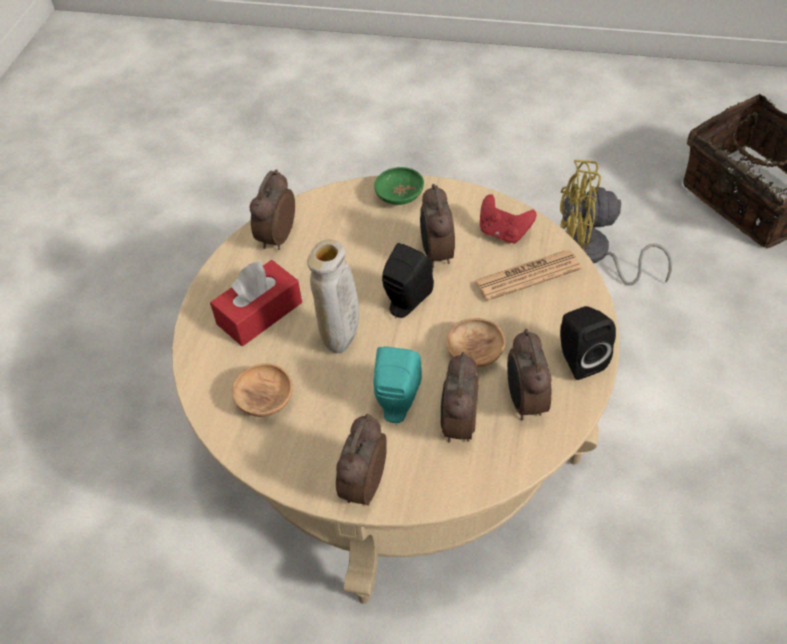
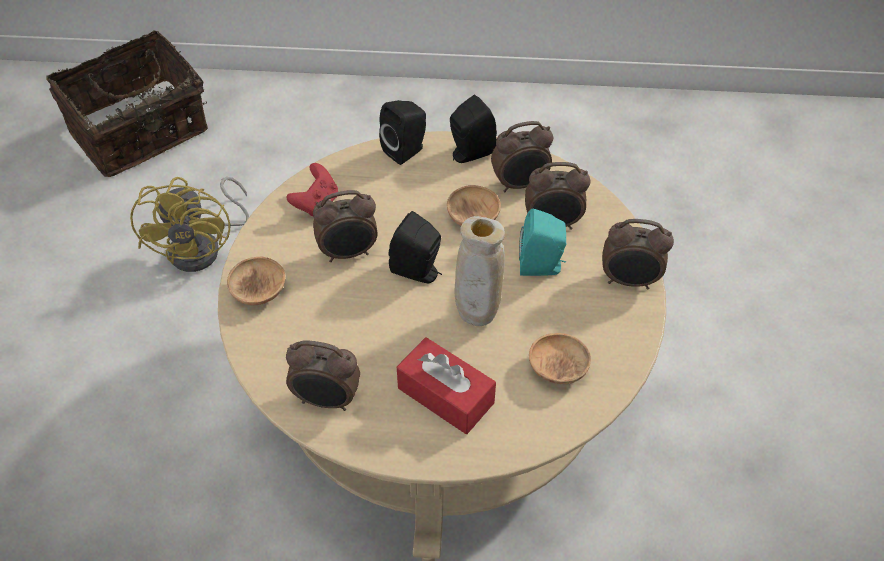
camera: 100 degrees left, 0 degrees up
green bowl [374,167,424,205] -> brown bowl [227,257,285,305]
newspaper [474,250,582,301] -> none
none -> black speaker [379,100,426,165]

